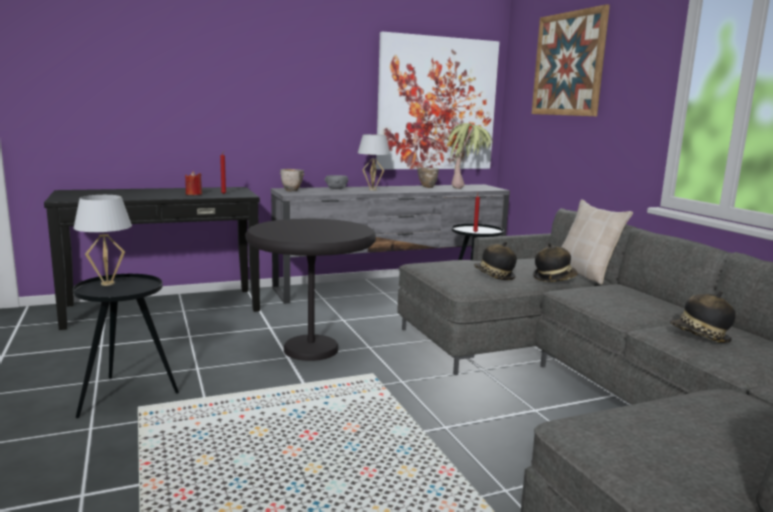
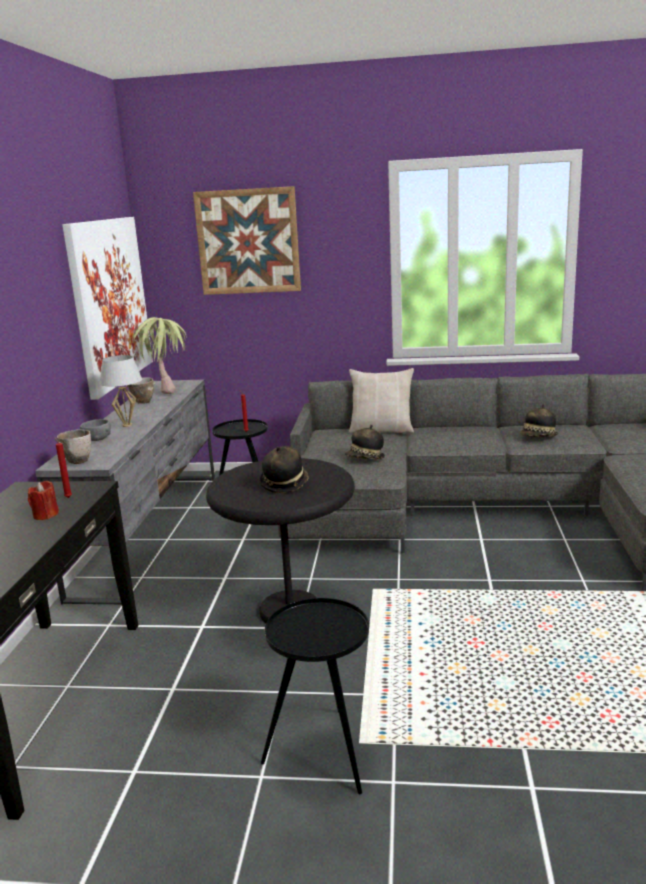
camera: 60 degrees left, 5 degrees up
white table lamp [73,195,132,286] -> none
hat [533,243,578,282] -> hat moved to [260,446,309,493]

